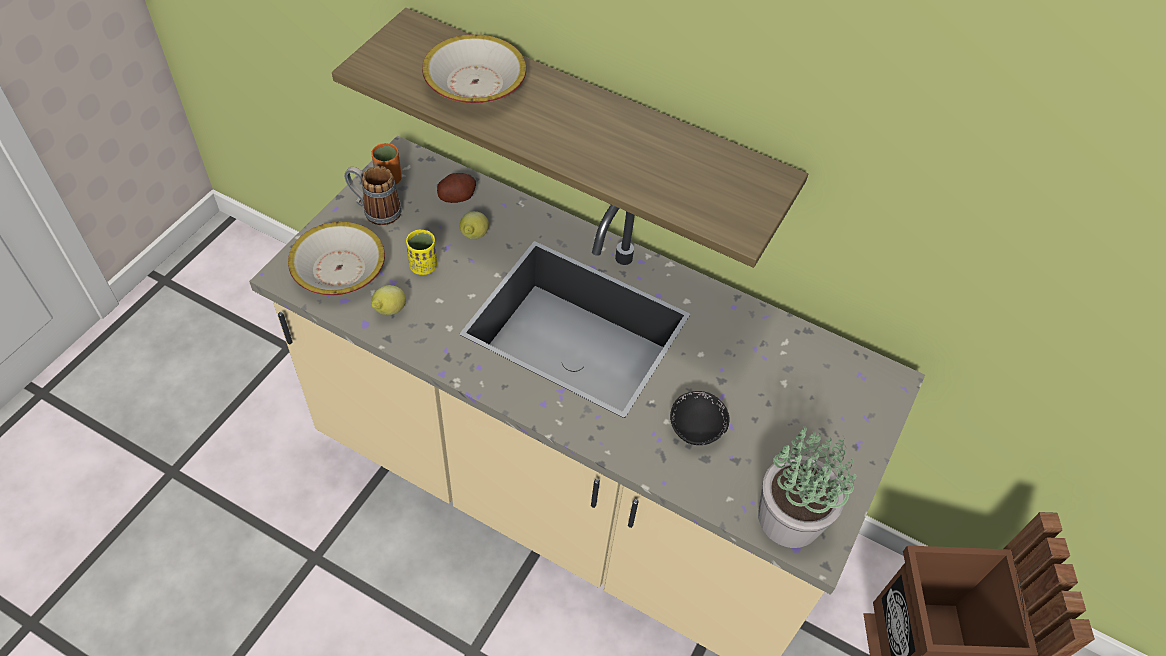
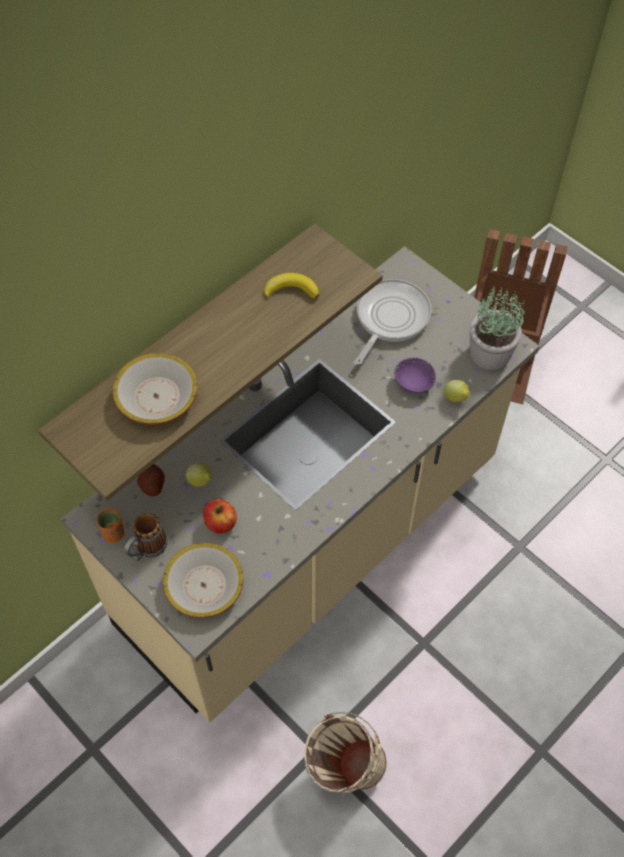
camera: 70 degrees left, 5 degrees up
lemon [372,285,406,315] -> lemon moved to [444,380,470,402]
yellow cup [406,229,437,275] -> apple [203,499,237,533]
black bowl [670,391,729,445] -> purple bowl [394,358,436,393]
none -> banana [264,273,319,299]
none -> beige bucket [304,712,387,793]
none -> frying pan [355,279,431,364]

